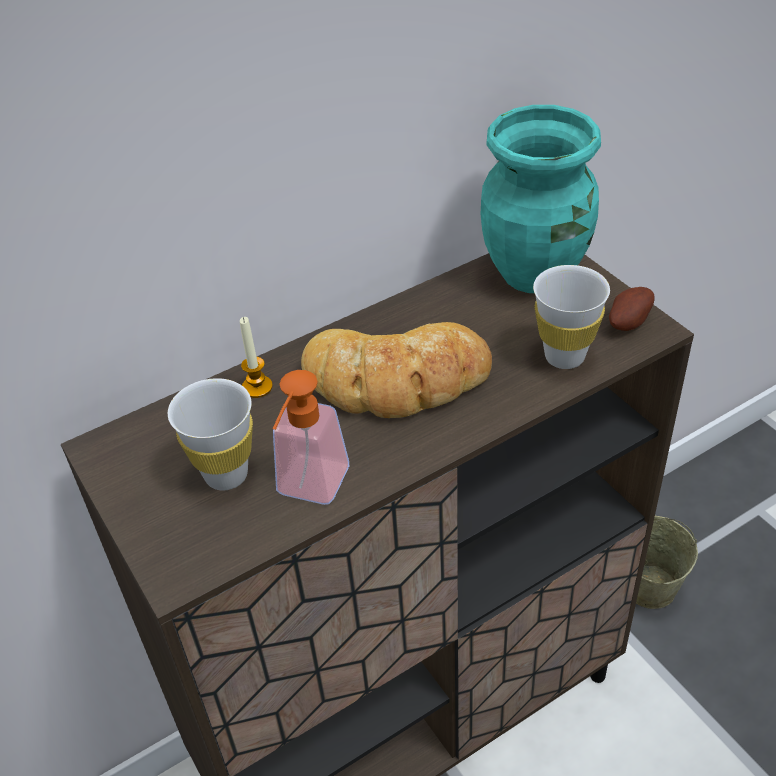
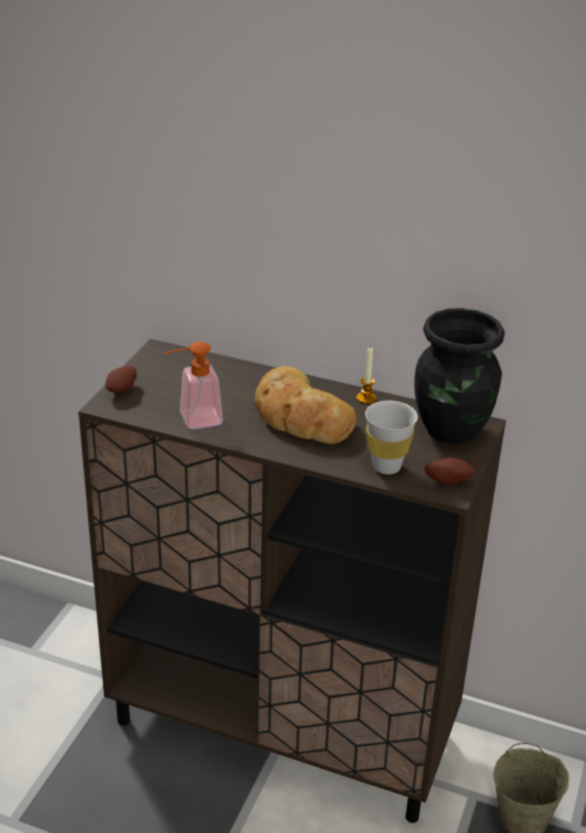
camera: 50 degrees right, 10 degrees down
white cup [168,378,253,491] -> none
candle [240,317,273,398] -> candle moved to [356,348,377,404]
turquoise vase [481,105,601,293] -> black vase [414,308,505,444]
none -> potato [105,366,137,393]

